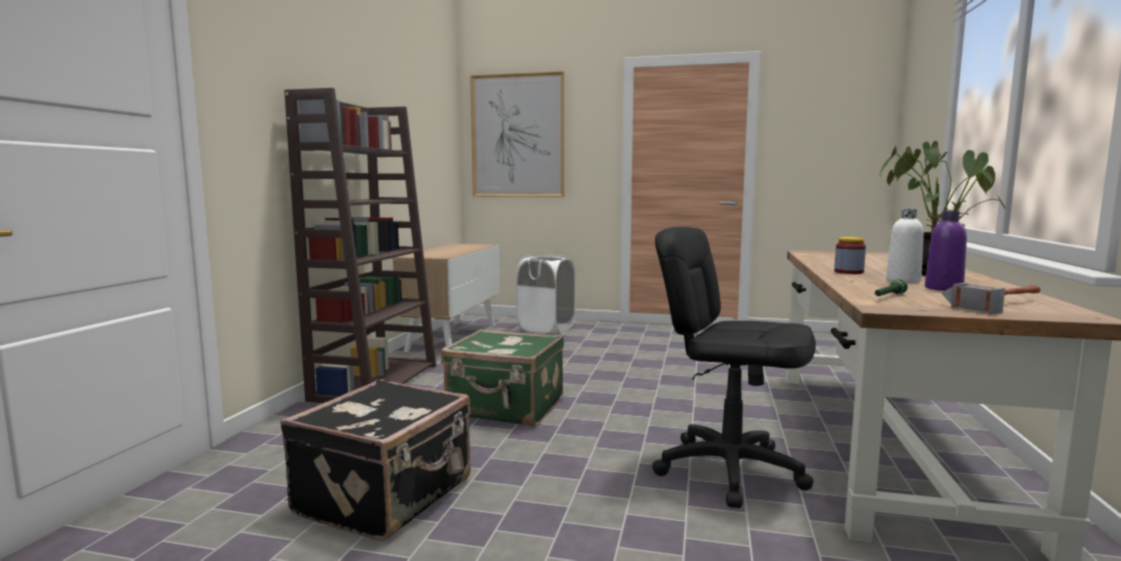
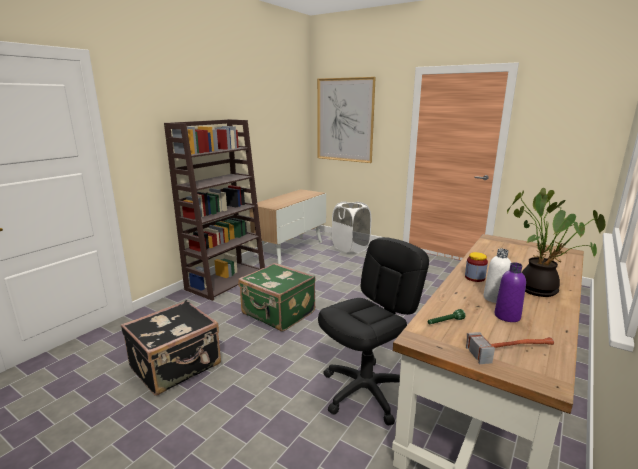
camera: 20 degrees right, 10 degrees up
black office chair [652,227,816,508] -> black office chair turned 90 degrees clockwise [318,237,429,426]

